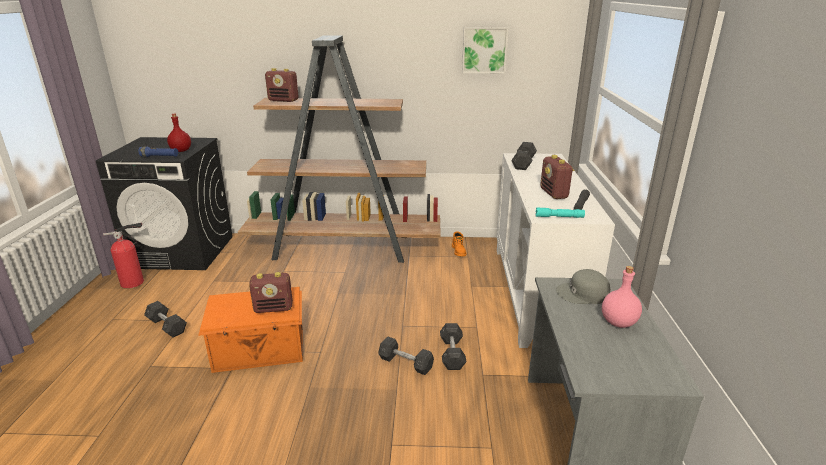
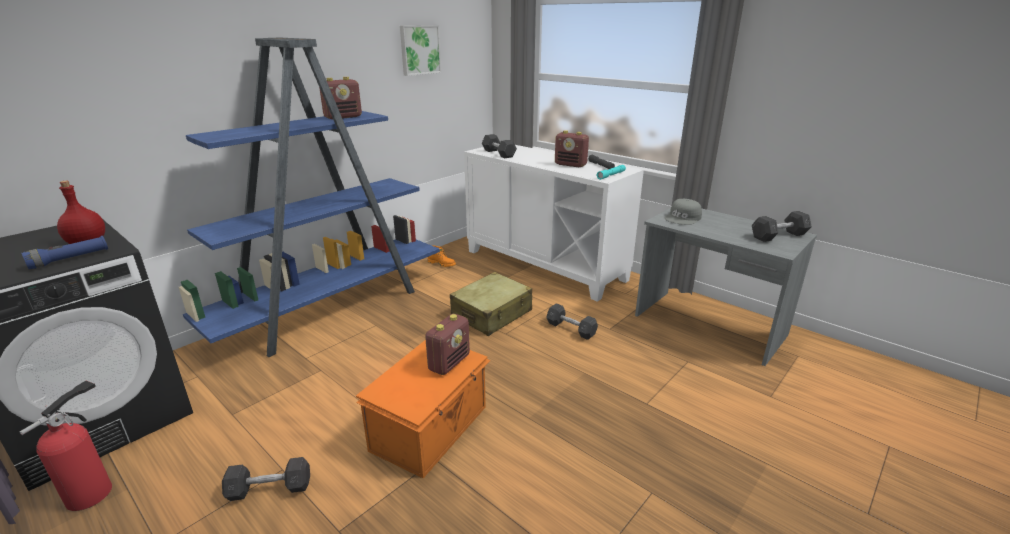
camera: 50 degrees left, 0 degrees up
brown bookcase [238,35,440,263] -> blue bookcase [179,38,440,357]
radio [265,68,299,102] -> radio moved to [319,77,362,119]
grey dumbbell [379,337,434,375] -> grey dumbbell moved to [752,211,812,242]
pink bottle [602,266,642,328] -> none
none -> beige suitcase [450,272,532,336]

